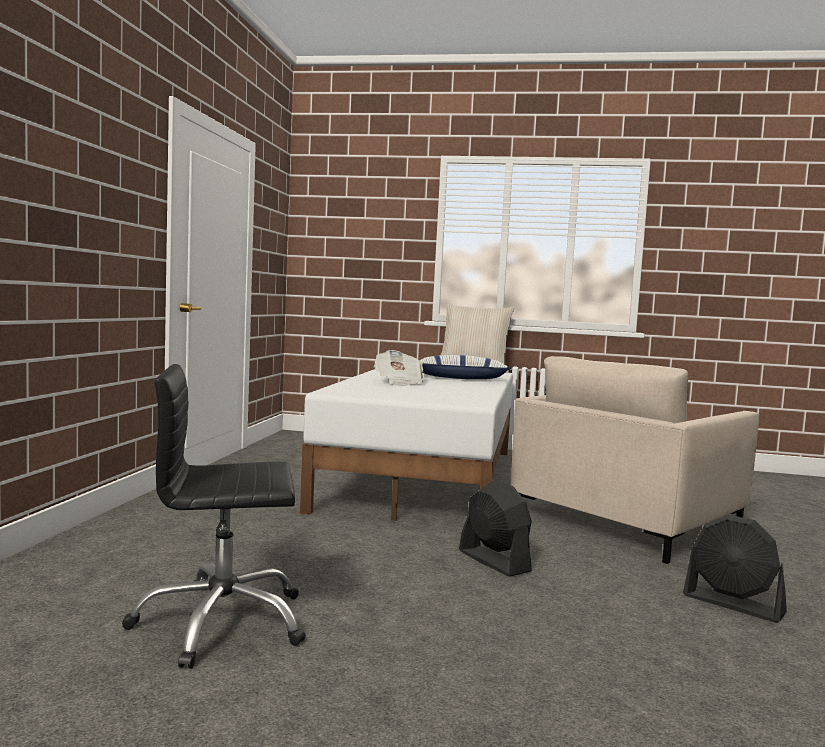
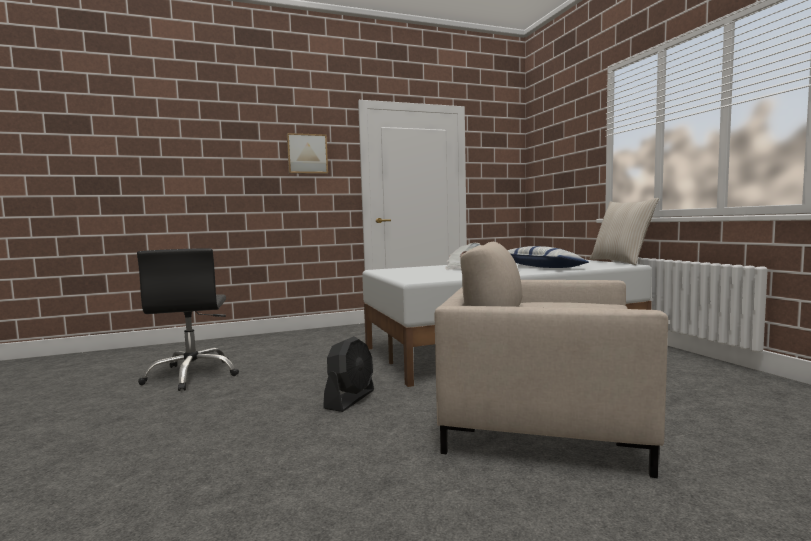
camera: 60 degrees right, 0 degrees up
black office chair [122,364,306,669] -> black office chair turned 150 degrees counterclockwise [137,248,239,391]
black fan [683,514,787,622] -> none
none -> picture [287,133,328,174]

